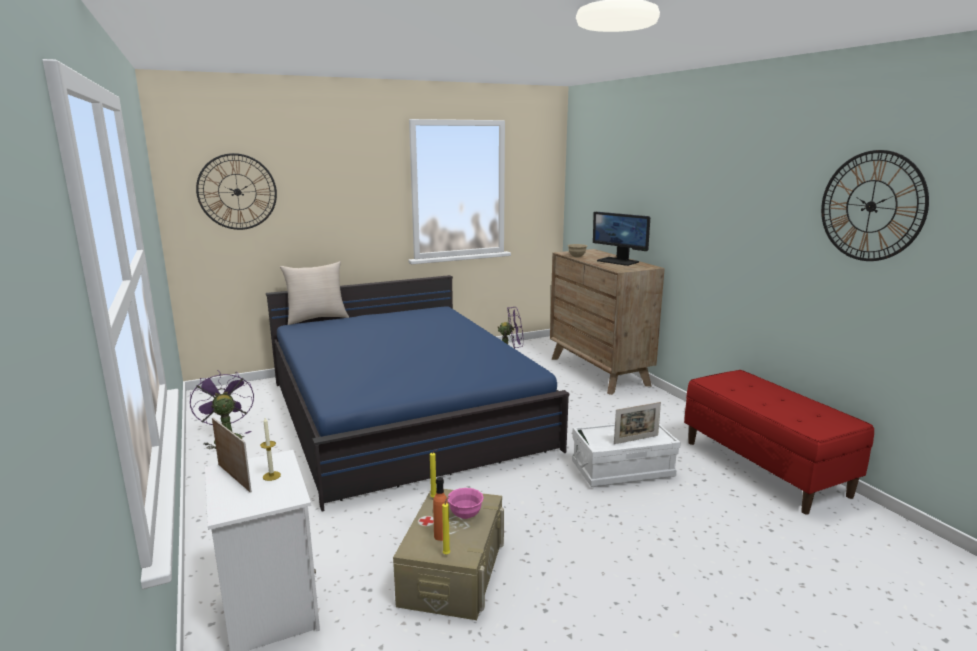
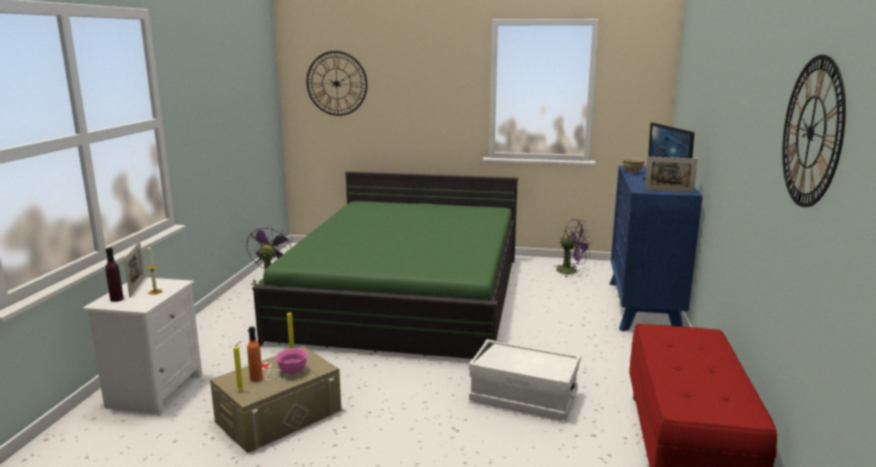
camera: 35 degrees right, 0 degrees up
blue bed [266,275,569,511] -> green bed [252,171,518,359]
beige pillow [280,261,349,325] -> none
brown dresser [550,249,665,395] -> blue dresser [609,166,703,332]
picture frame [614,402,661,444] -> picture frame moved to [644,157,698,192]
none -> purple bottle [106,247,124,302]

